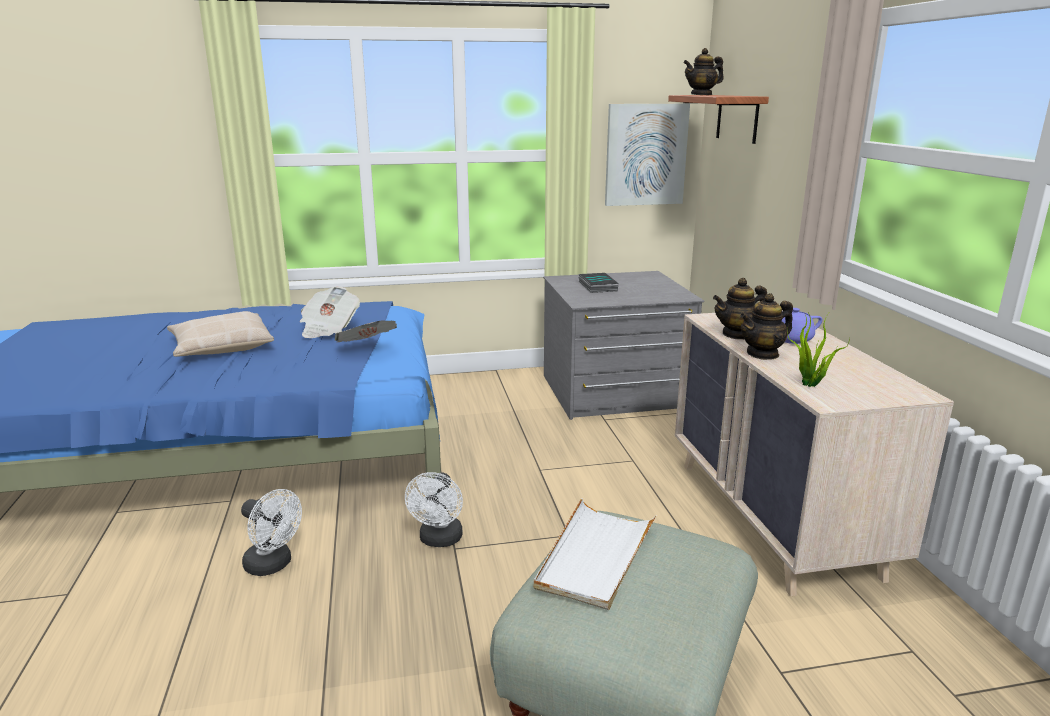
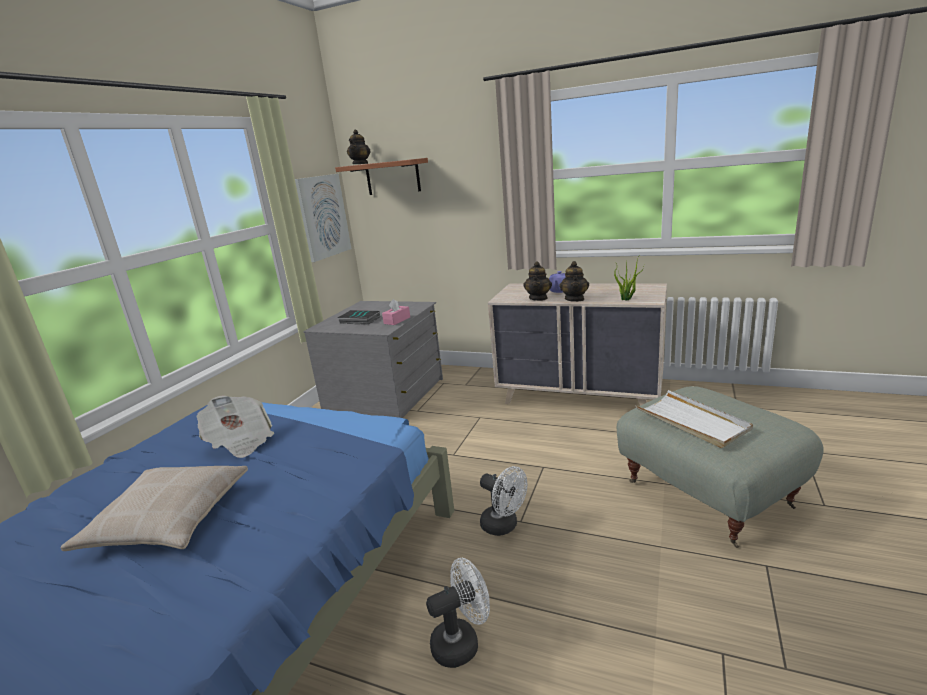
camera: 55 degrees left, 0 degrees up
newspaper [335,320,397,342] -> none
none -> pink tissue box [382,299,410,325]

